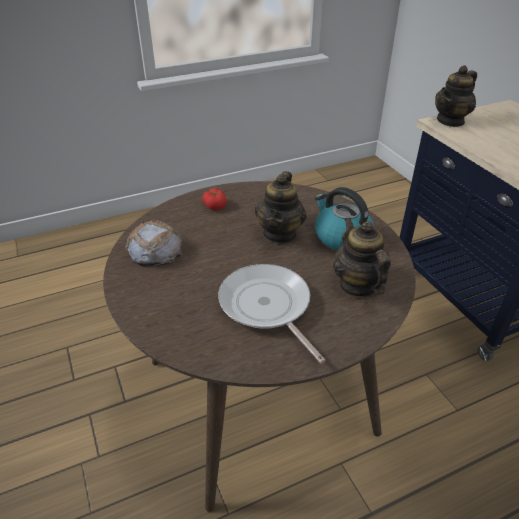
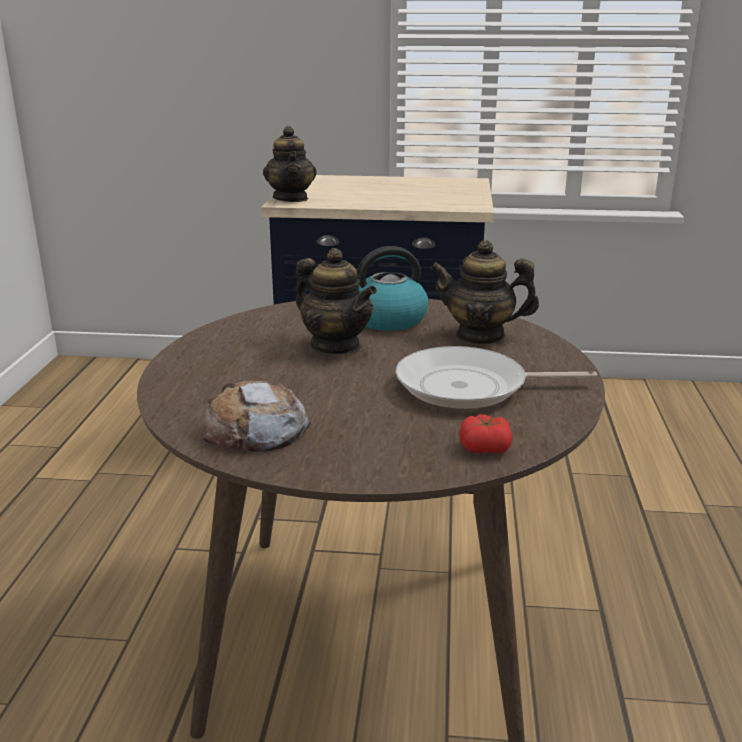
camera: 60 degrees left, 15 degrees down
tomato [202,188,227,210] -> tomato moved to [459,414,512,454]

